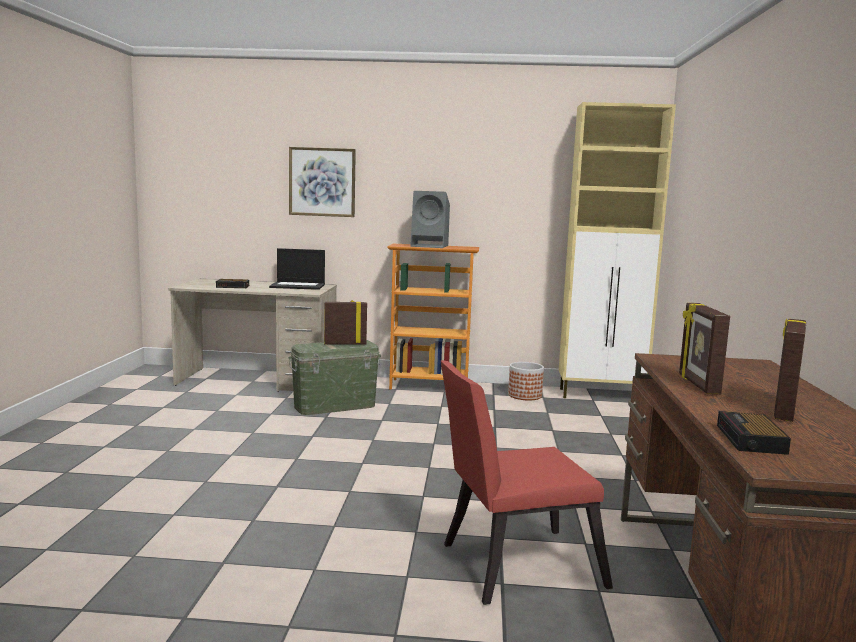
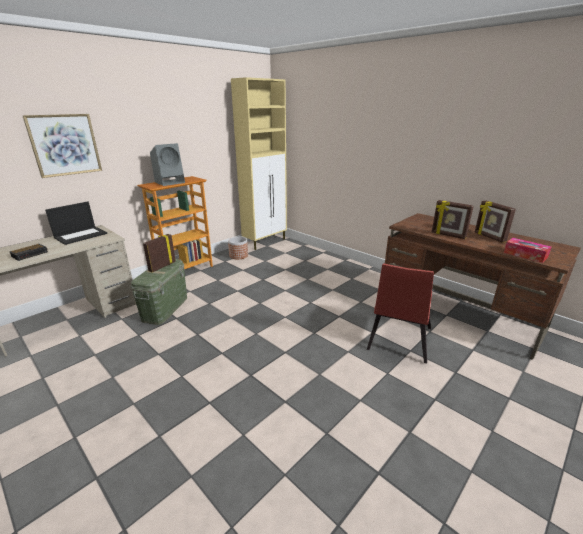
camera: 50 degrees left, 15 degrees up
alarm clock [717,411,791,455] -> tissue box [504,238,551,263]

